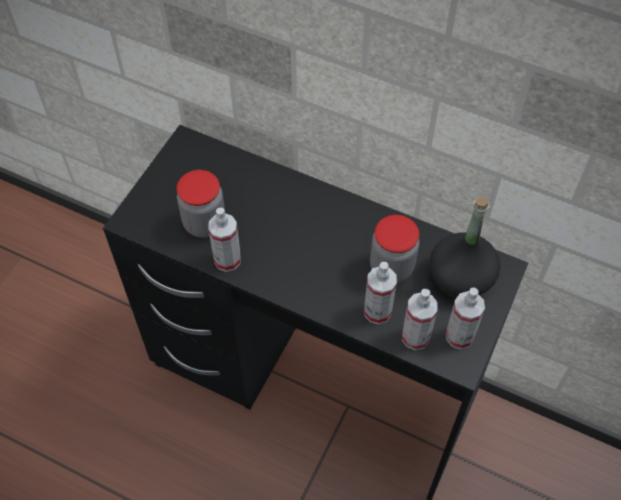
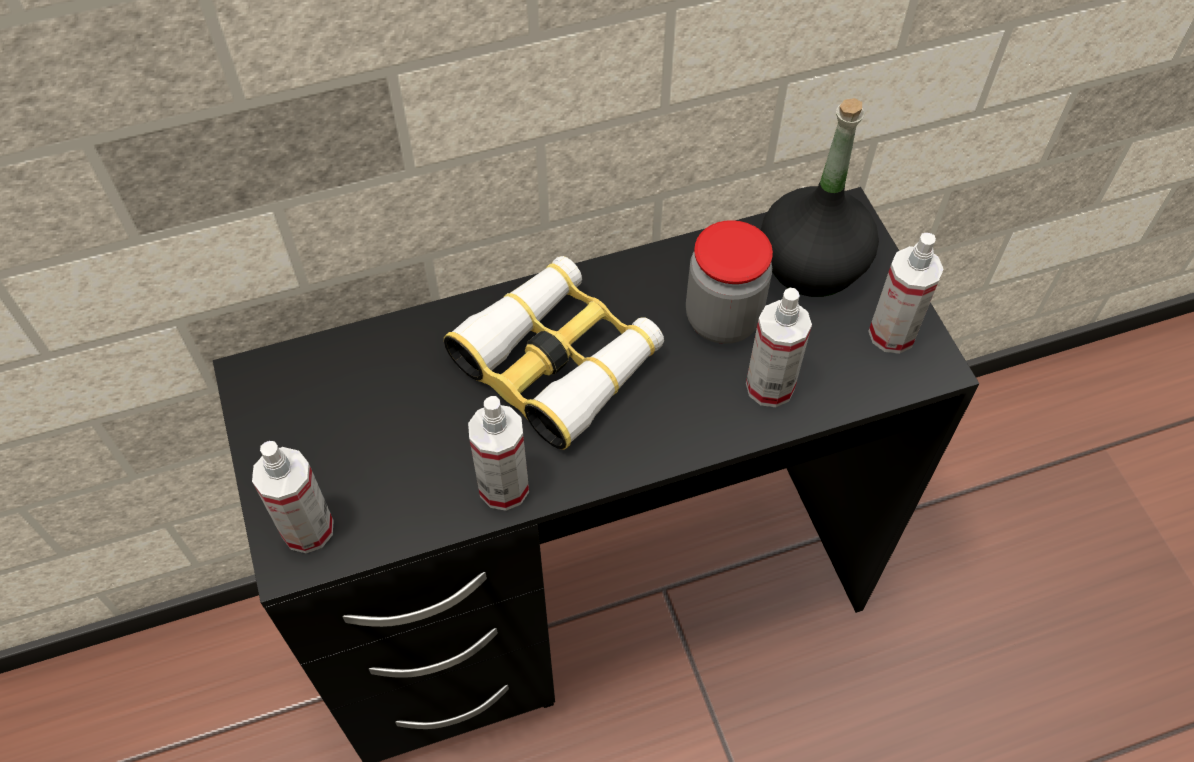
camera: 45 degrees left, 0 degrees up
jar [177,170,225,238] -> none
spray bottle [402,289,438,350] -> spray bottle moved to [252,441,334,553]
none -> binoculars [444,256,664,450]

